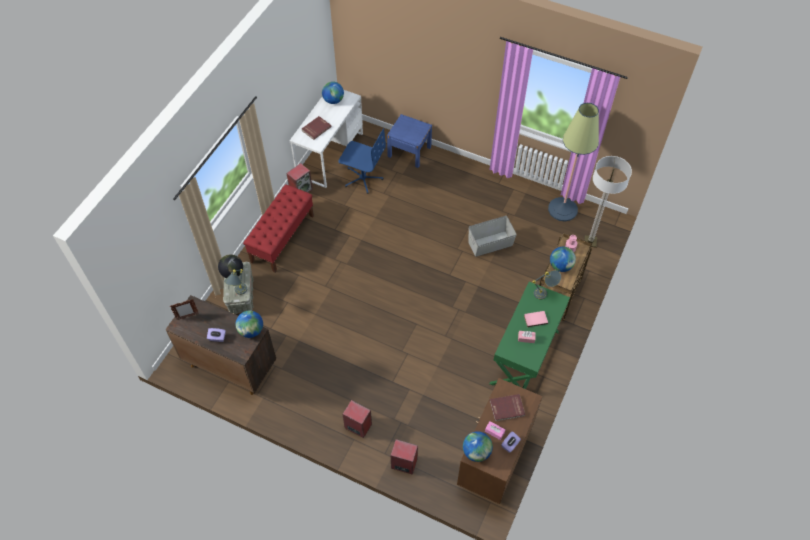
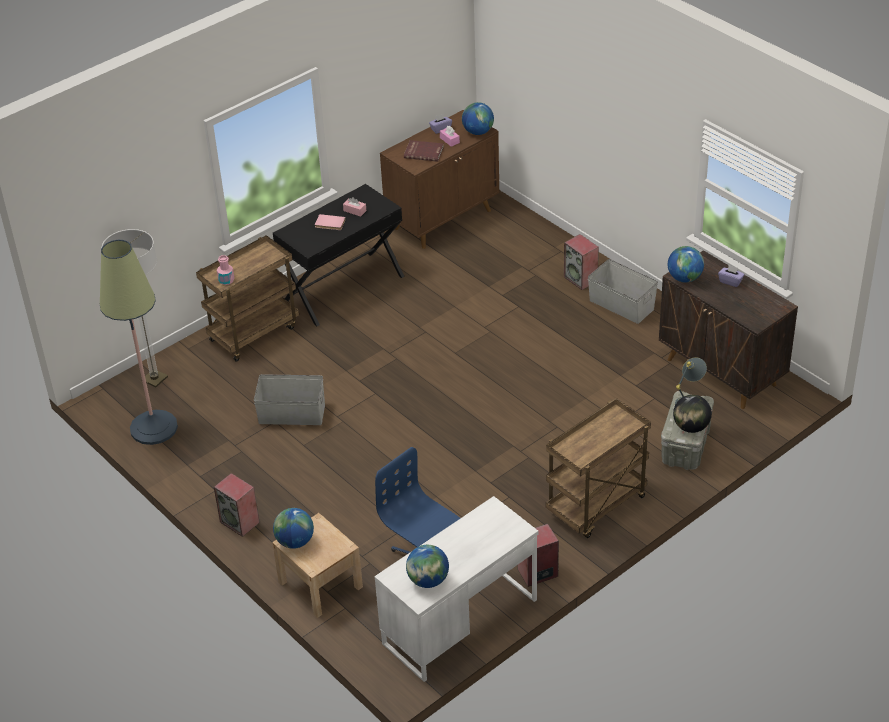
camera: 155 degrees left, 15 degrees down
picture frame [170,299,199,320] -> none
red bench [243,184,314,273] -> brown cart [546,398,651,538]
red book [302,116,332,140] -> none
blue nightstand [387,114,432,168] -> beige nightstand [272,513,363,618]
speaker [391,439,418,475] -> speaker moved to [214,473,260,537]
green desk [489,282,570,389] -> black desk [273,184,405,326]
grey table lamp [532,270,561,300] -> none
globe [550,247,576,272] -> globe moved to [273,508,314,549]
none -> grey storage box [588,259,658,324]

